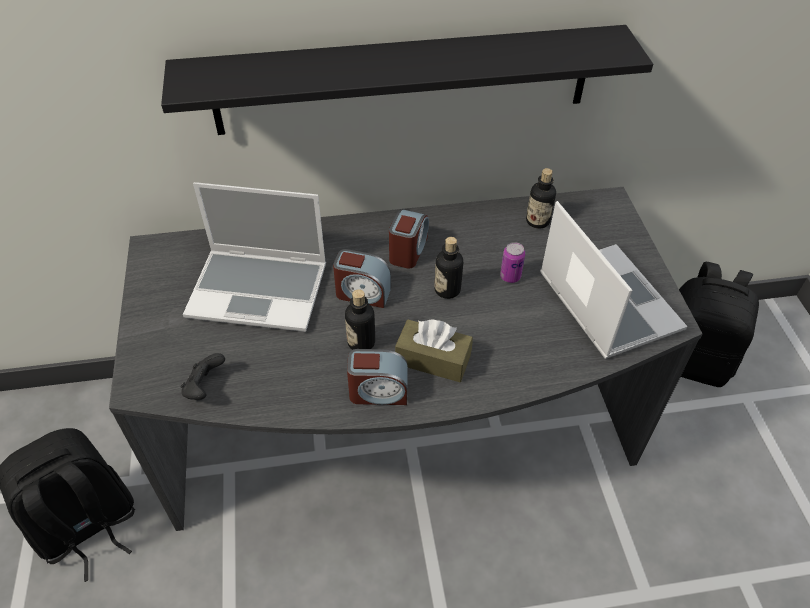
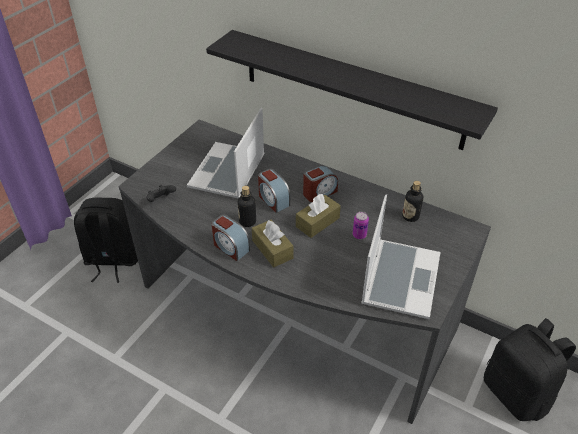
camera: 40 degrees right, 5 degrees down
laptop [183,182,326,332] -> laptop turned 60 degrees clockwise [187,108,265,199]
bottle [434,237,463,299] -> brown tissue box [296,194,341,238]

